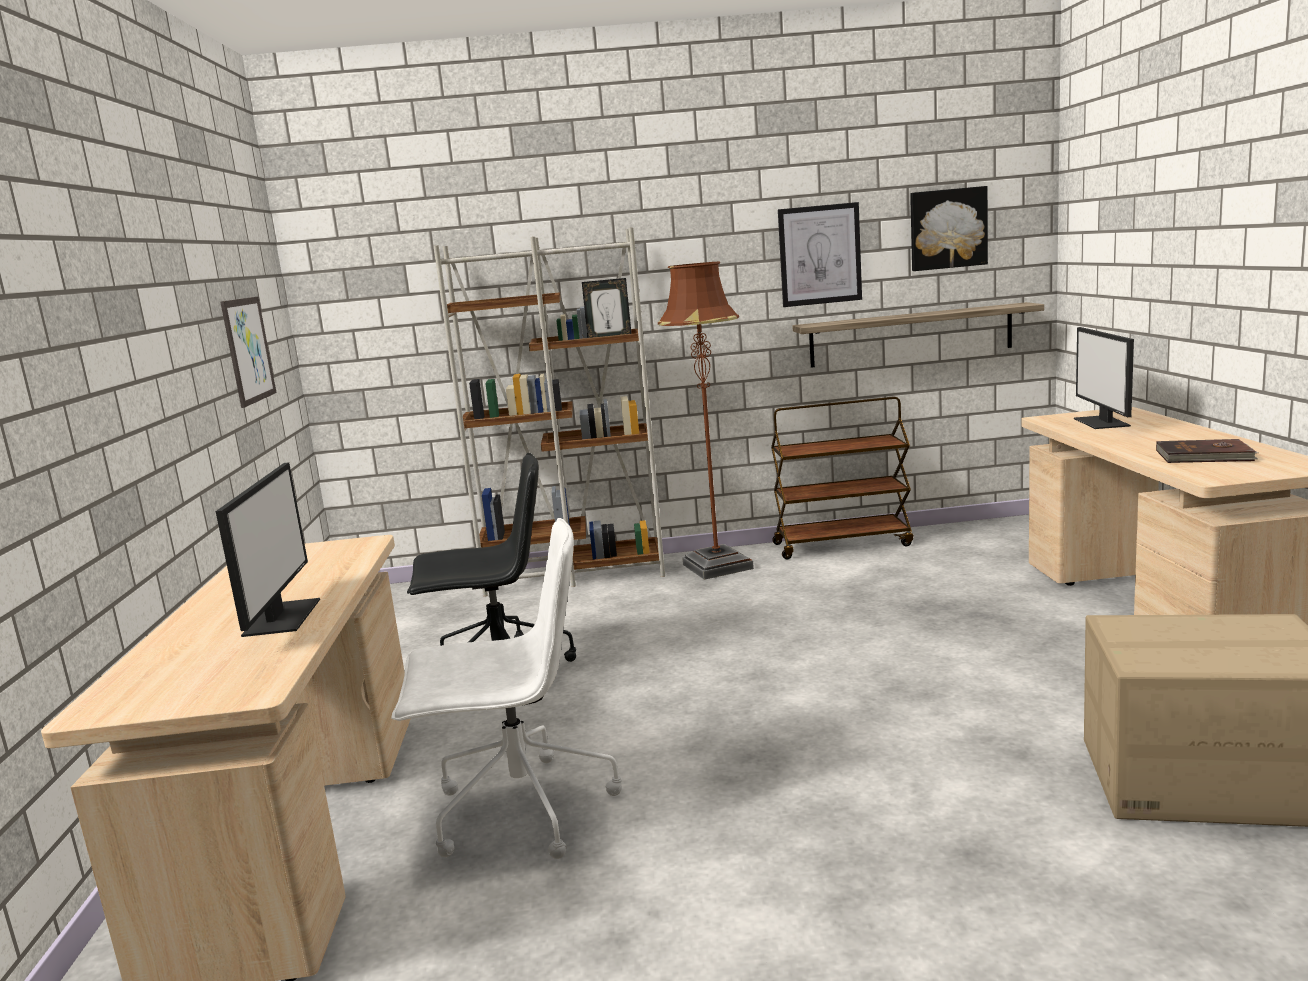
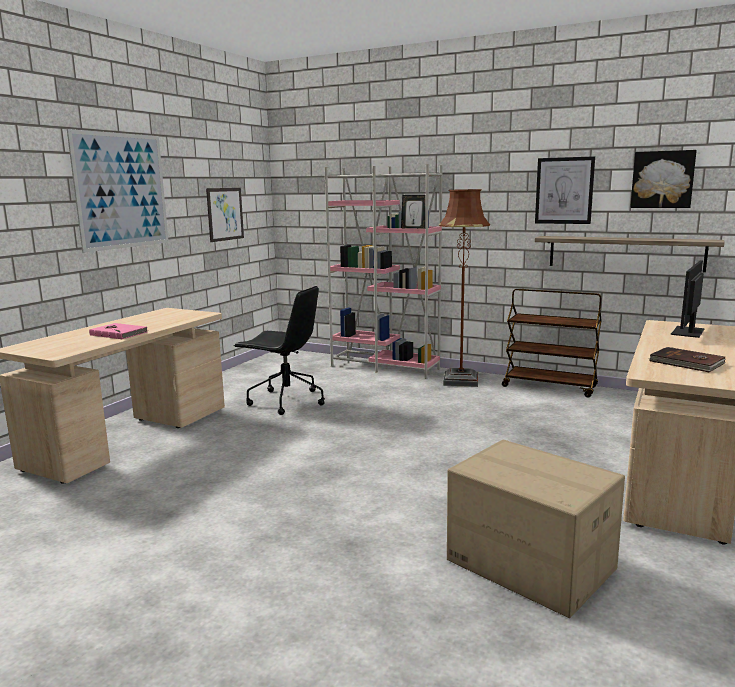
camera: 30 degrees right, 0 degrees up
monitor [216,462,320,637] -> pink book [89,323,148,340]
white office chair [391,518,622,859] -> none
brown bookcase [434,228,665,597] -> pink bookcase [325,164,443,379]
none -> picture [67,129,169,253]

